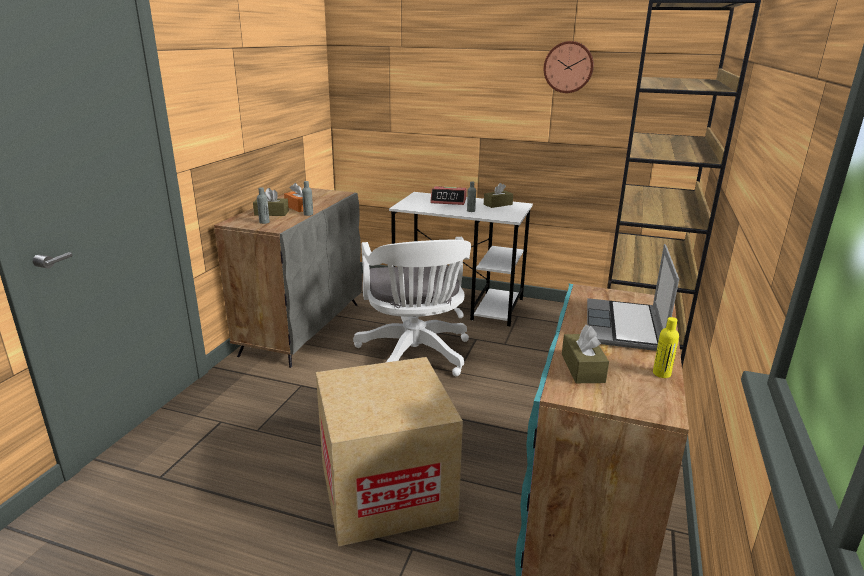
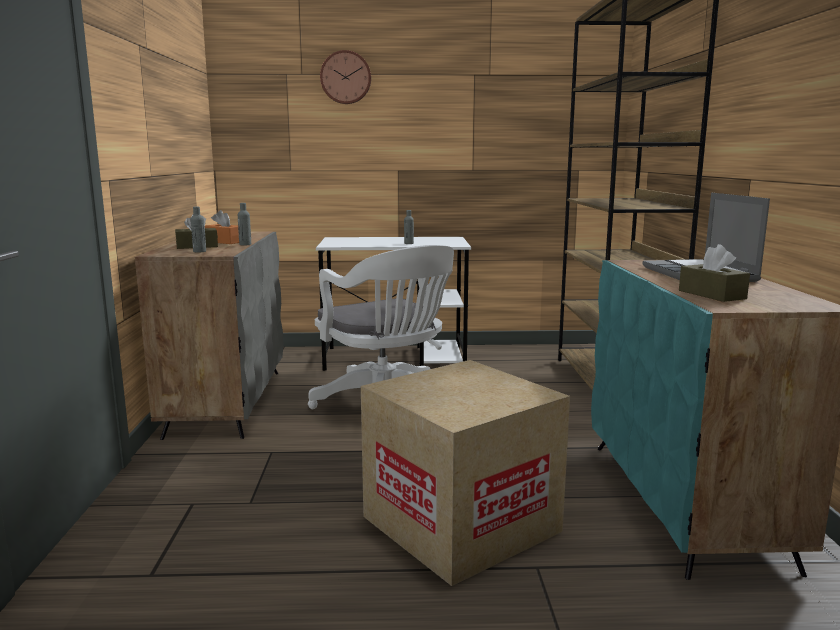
camera: 20 degrees left, 10 degrees down
alarm clock [430,186,467,205] -> none
brown tissue box [484,183,513,208] -> none
wall clock [544,41,594,93] -> wall clock moved to [320,50,371,104]
yellow bottle [653,317,679,378] -> none

